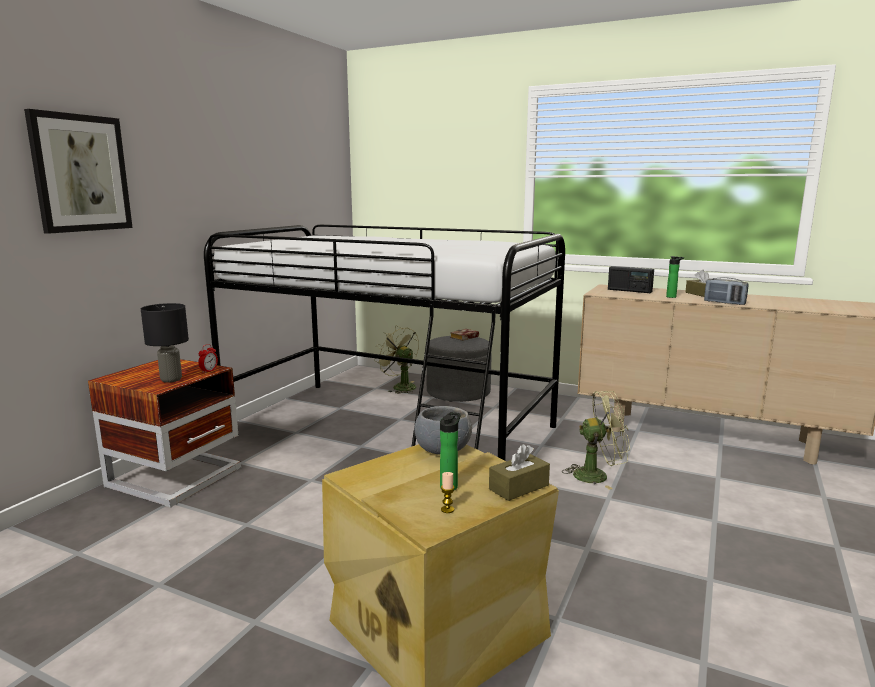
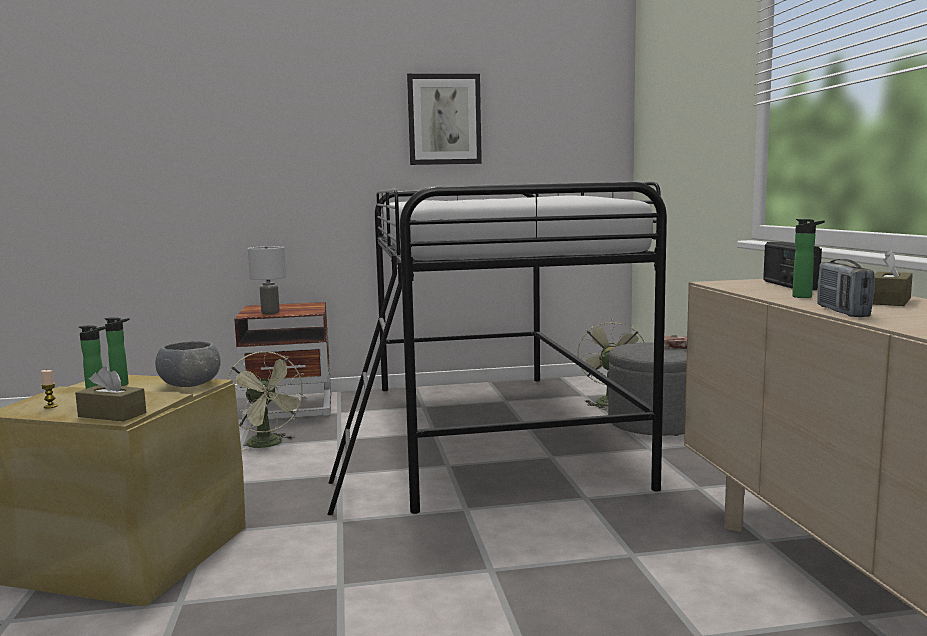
camera: 55 degrees right, 5 degrees down
picture [24,109,133,234] -> picture moved to [407,74,482,165]
black table lamp [141,303,189,383] -> white table lamp [248,246,286,314]
alarm clock [199,344,218,374] -> none
green fan [562,391,630,490] -> green fan moved to [226,351,306,452]
none -> bottle [104,317,130,386]

